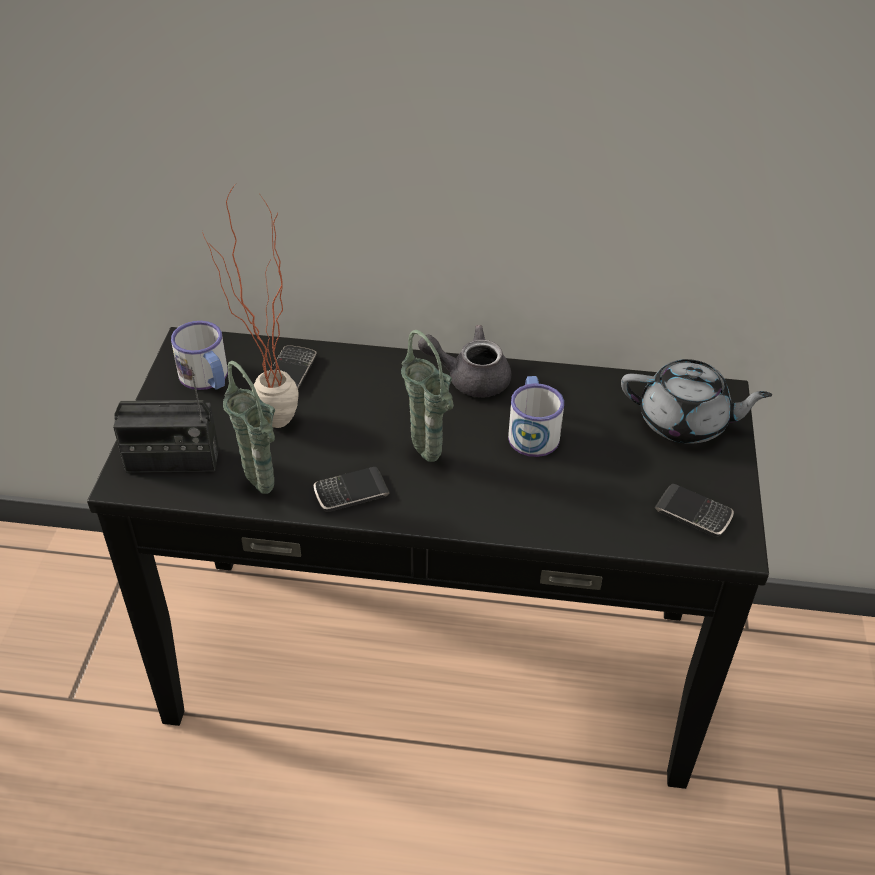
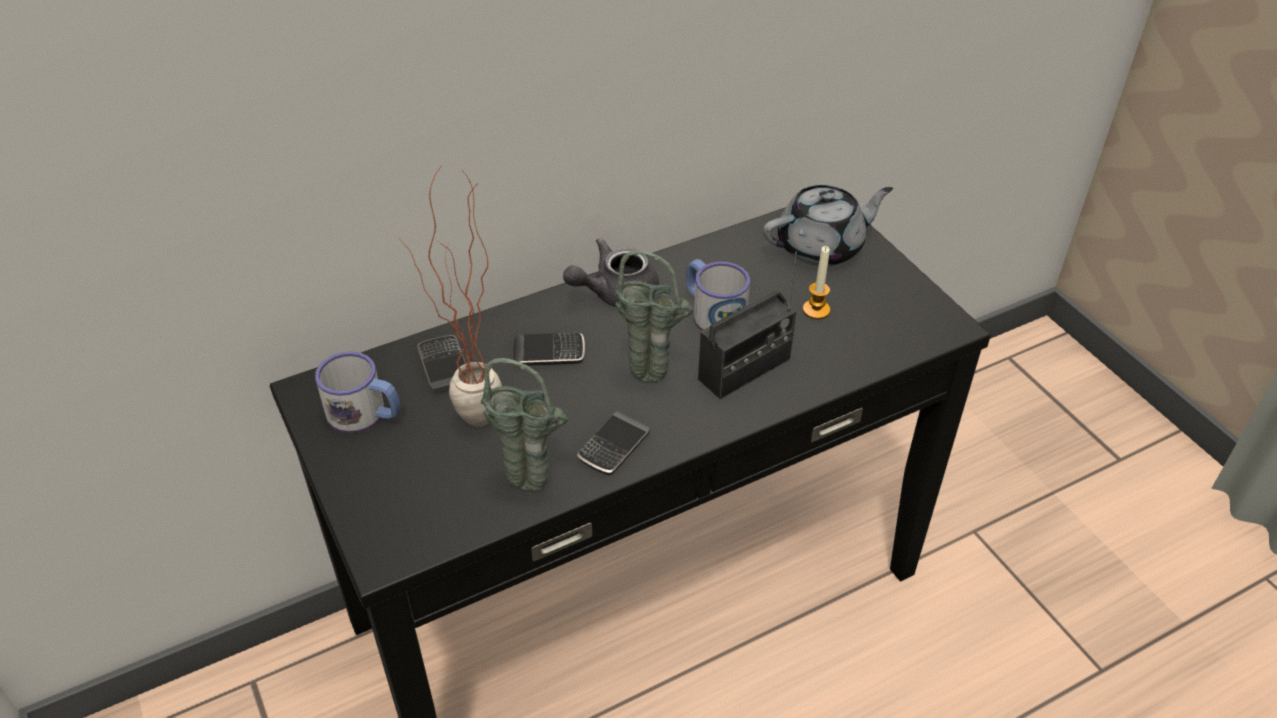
camera: 35 degrees left, 0 degrees up
radio [113,366,219,473] -> radio moved to [698,252,797,399]
phone [655,484,734,537] -> phone moved to [513,333,585,366]
none -> candle [803,246,830,319]

